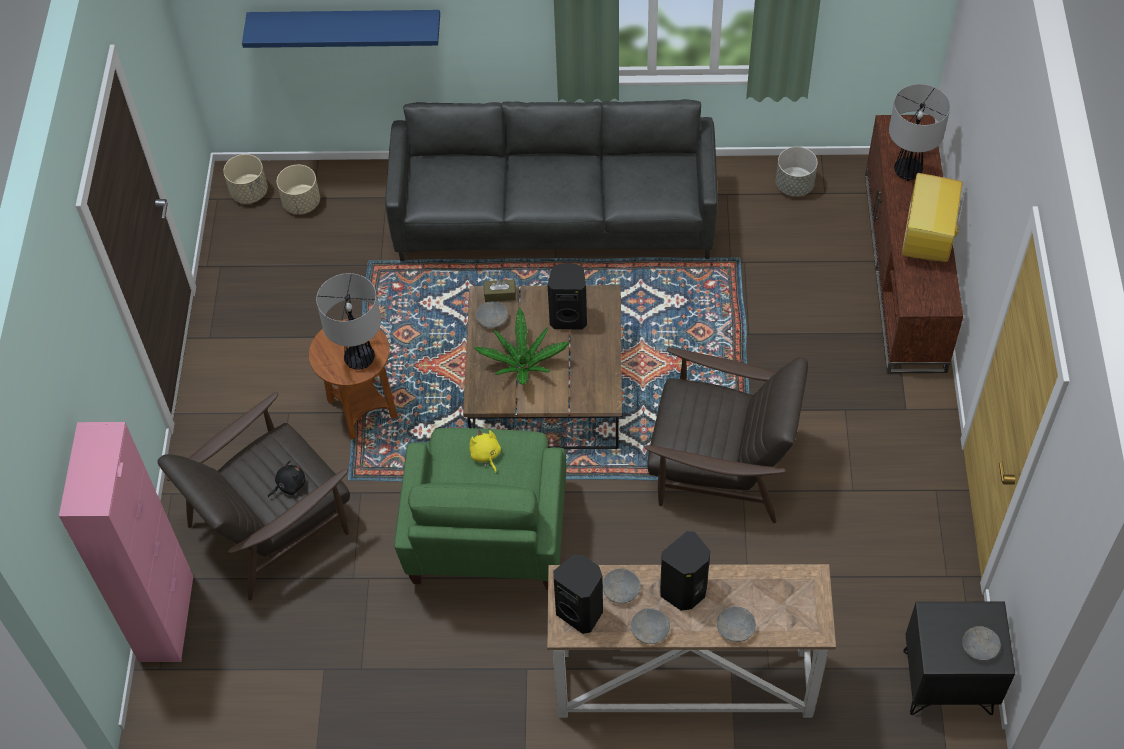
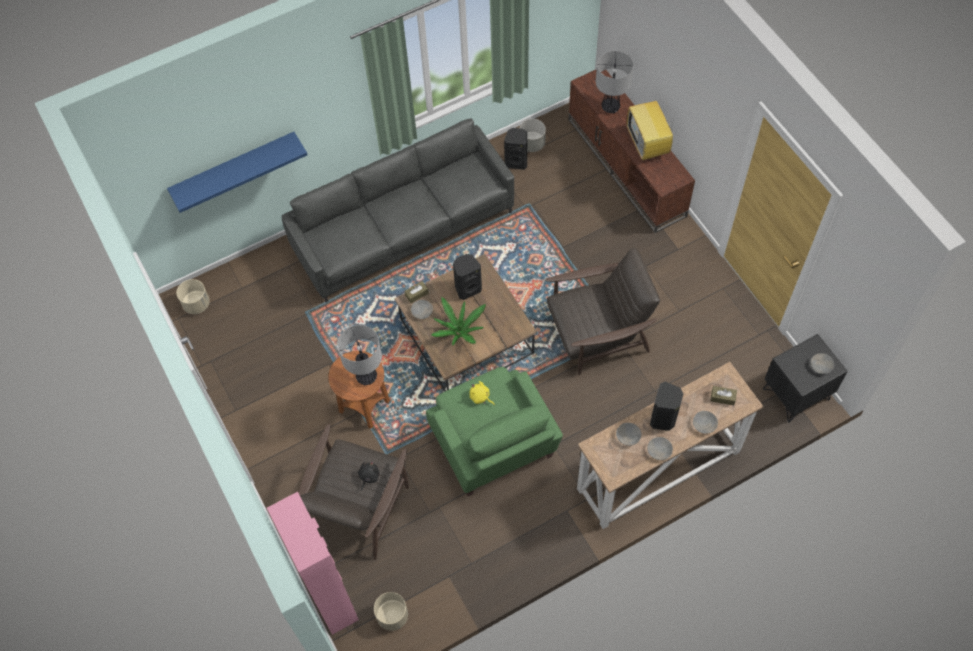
camera: 30 degrees left, 5 degrees up
beige planter [277,165,320,214] -> beige planter moved to [374,592,408,631]
black speaker [553,555,603,634] -> black speaker moved to [504,128,527,170]
none -> brown tissue box [710,386,737,405]

